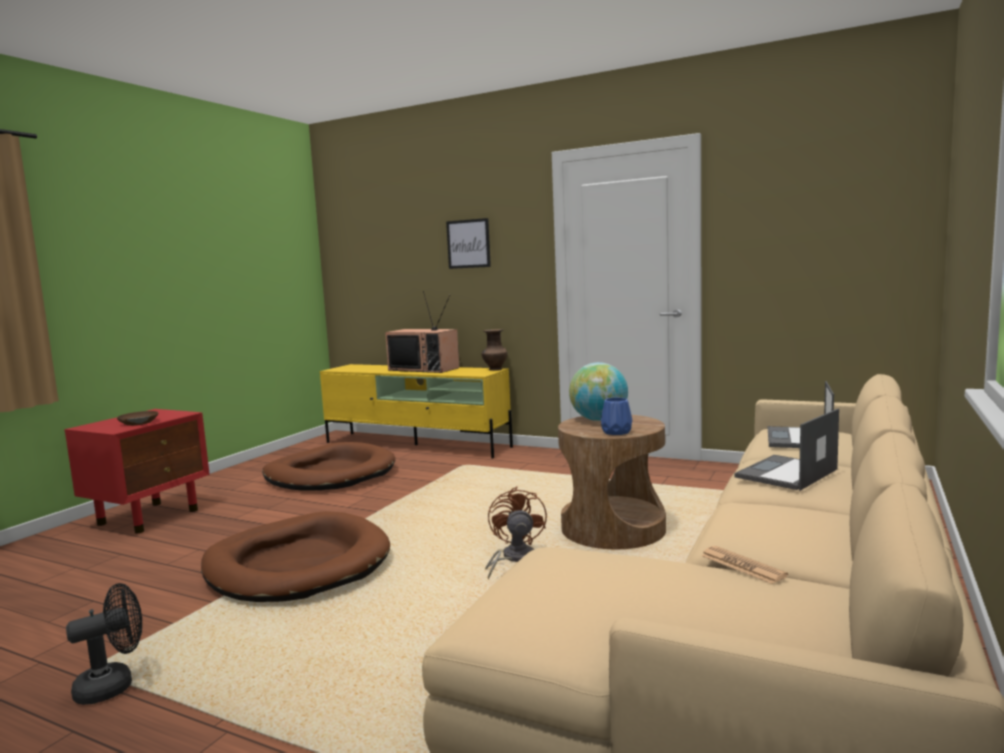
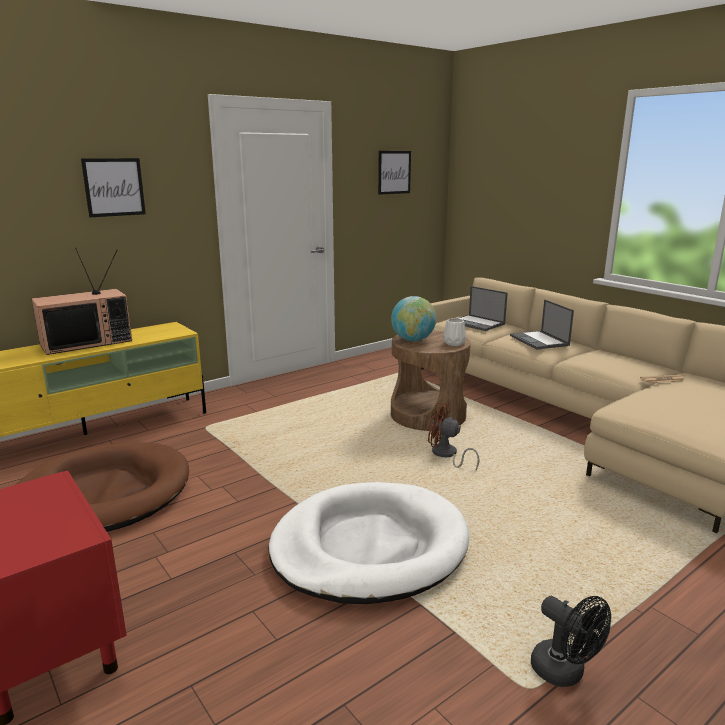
camera: 65 degrees left, 10 degrees up
black fan [66,583,142,705] -> black fan turned 150 degrees clockwise [531,596,611,687]
brown bowl [117,411,158,426] -> none
brown dog bed [201,511,390,602] -> white dog bed [268,482,469,604]
brown vase [481,329,507,371] -> none
blue vase [601,397,632,435] -> white vase [443,318,466,346]
none -> picture [378,151,411,195]

